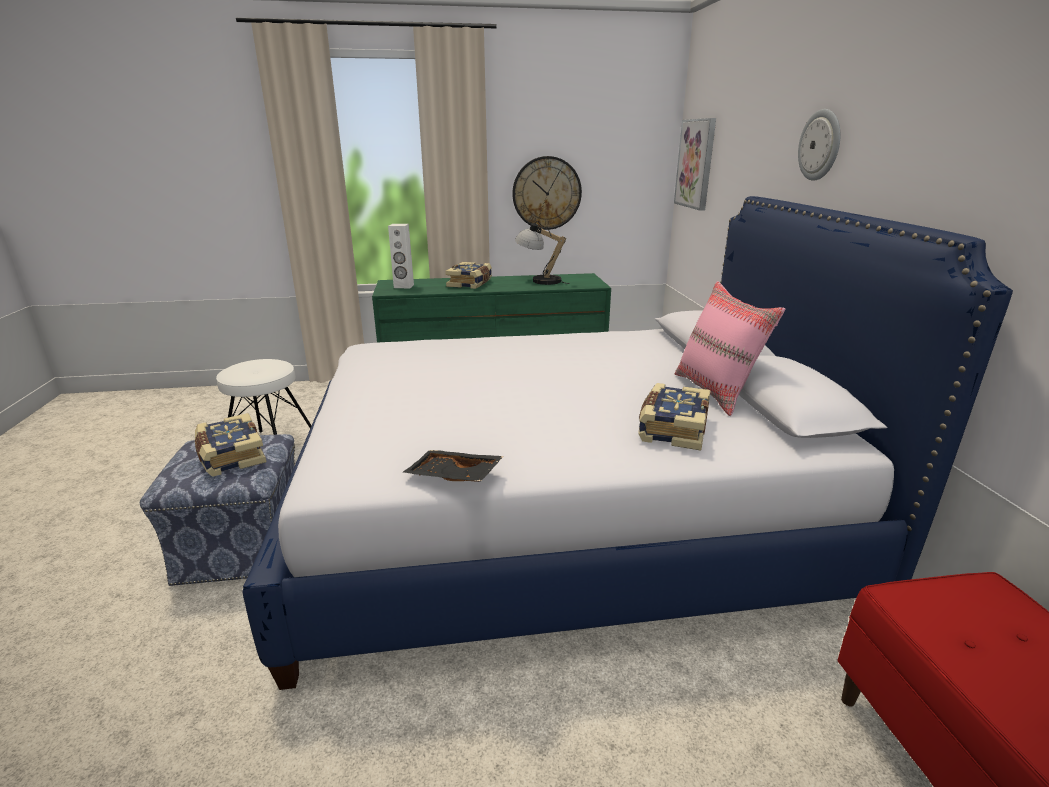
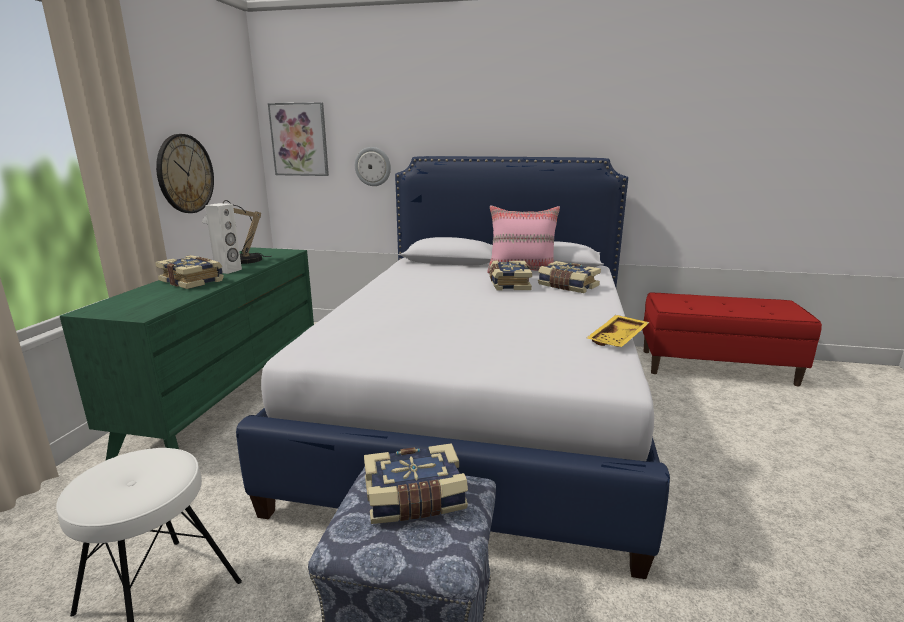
camera: 70 degrees left, 5 degrees down
white speaker [388,224,414,288] -> white speaker moved to [205,203,242,274]
black tray [403,450,504,482] -> yellow tray [587,315,650,347]
wall clock [798,109,840,181] -> wall clock moved to [355,147,391,186]
none -> book [489,261,532,290]

